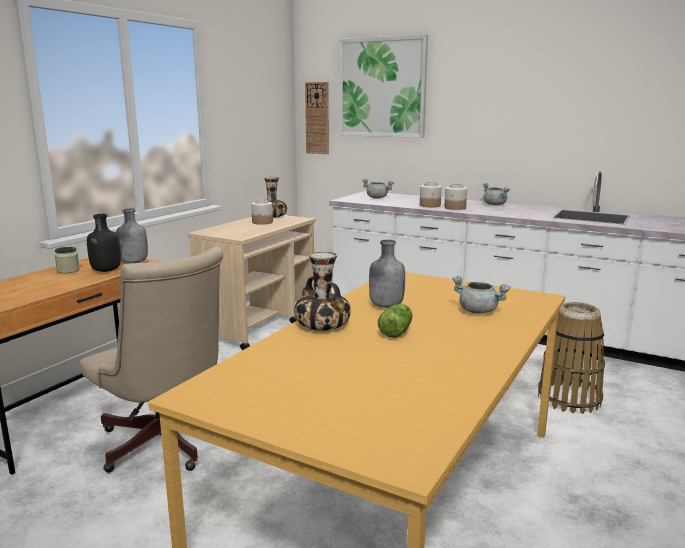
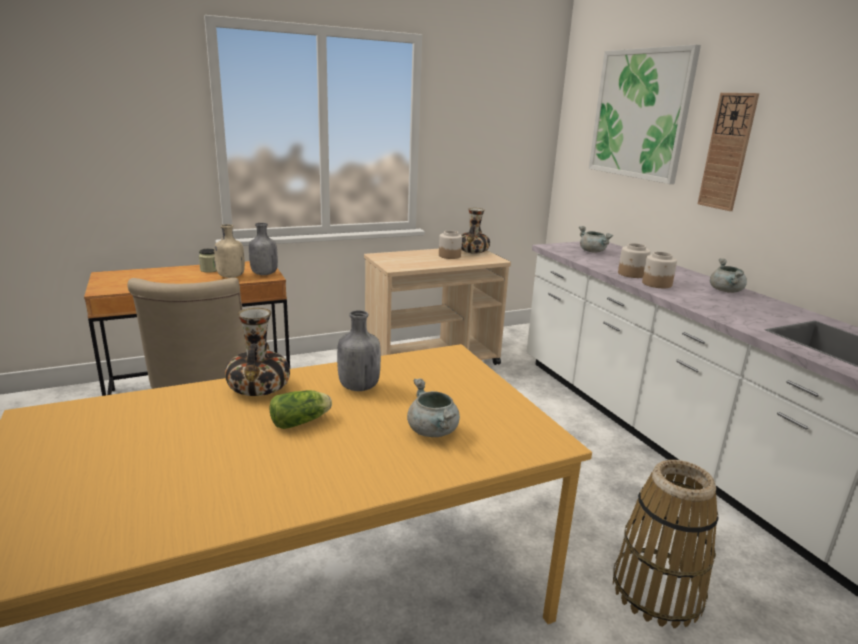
camera: 35 degrees right, 5 degrees up
black bottle [87,214,121,272] -> beige bottle [214,224,245,278]
wall clock [305,82,329,154] -> wall clock moved to [698,93,759,211]

